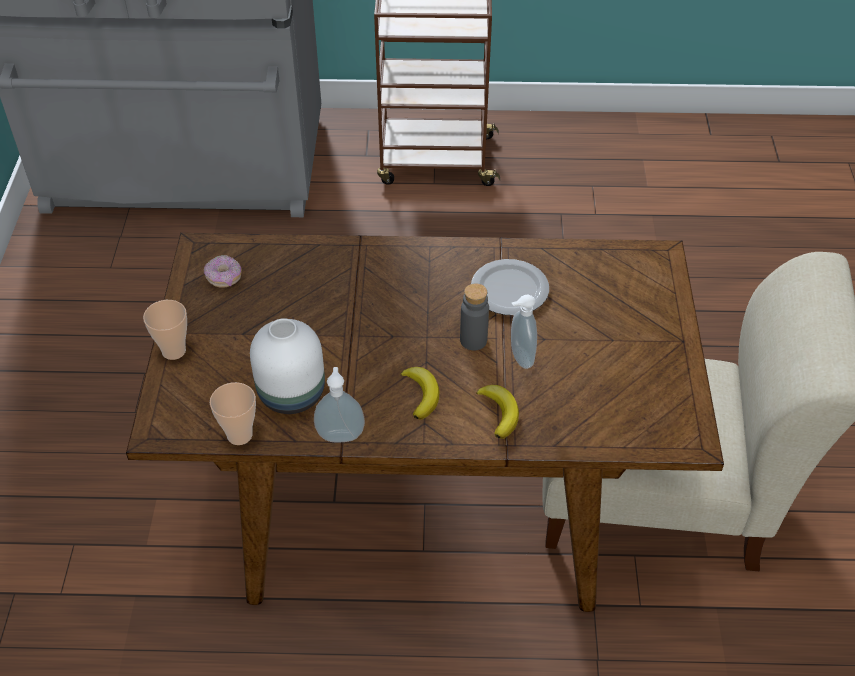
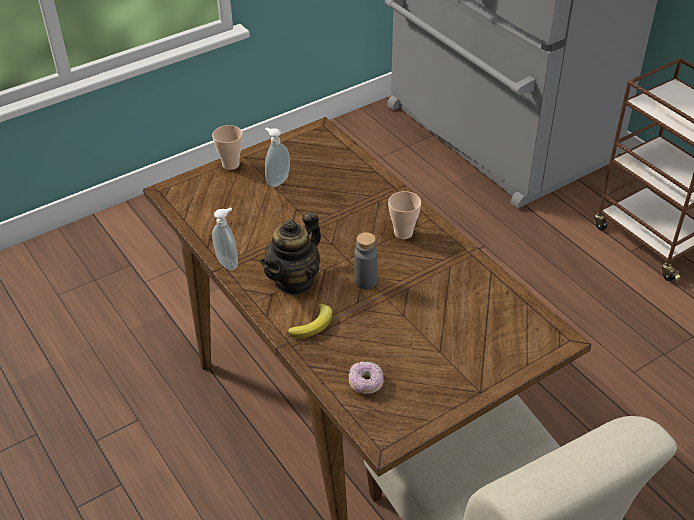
camera: 55 degrees right, 5 degrees down
donut [204,255,242,288] -> donut moved to [349,362,384,394]
cup [210,382,256,445] -> cup moved to [388,191,421,239]
white vase [250,318,325,414] -> none
banana [401,367,439,420] -> teapot [260,212,321,295]
plate [471,259,549,315] -> none
soap dispenser [511,295,537,369] -> soap dispenser moved to [265,128,290,187]

